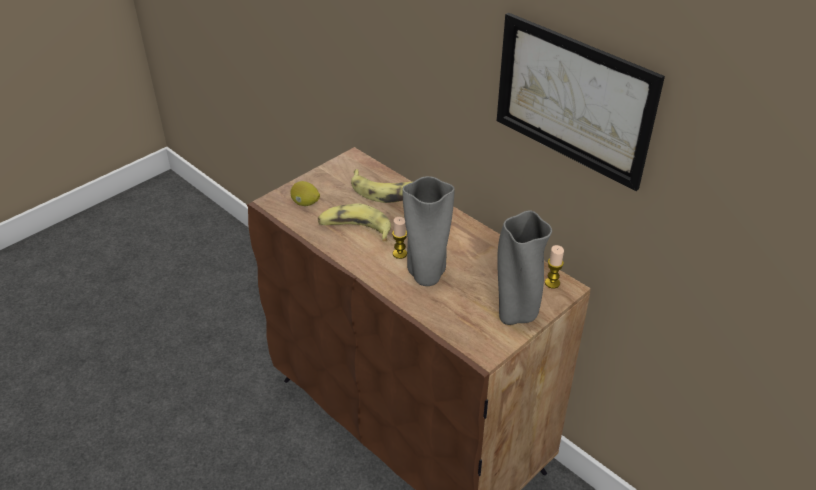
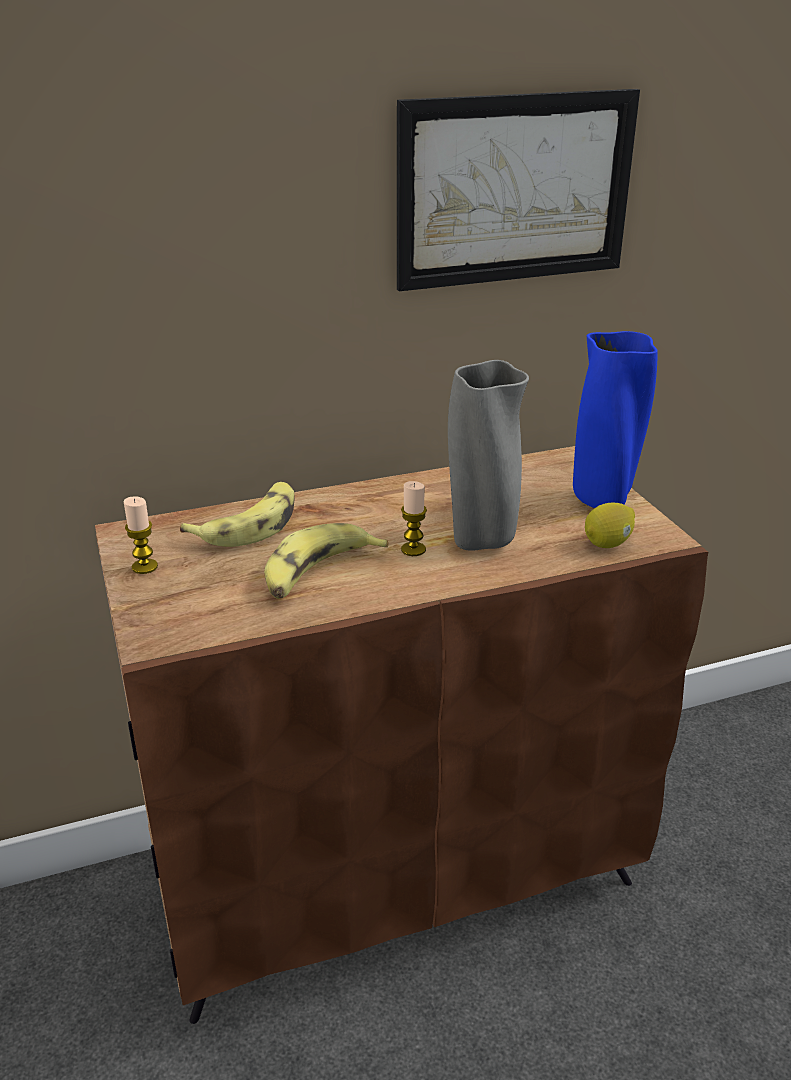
camera: 65 degrees left, 10 degrees down
lemon [290,181,320,206] -> lemon moved to [585,503,635,548]
grey vase [497,210,552,325] -> blue vase [573,331,658,508]
candle [545,245,564,289] -> candle moved to [124,496,158,574]

